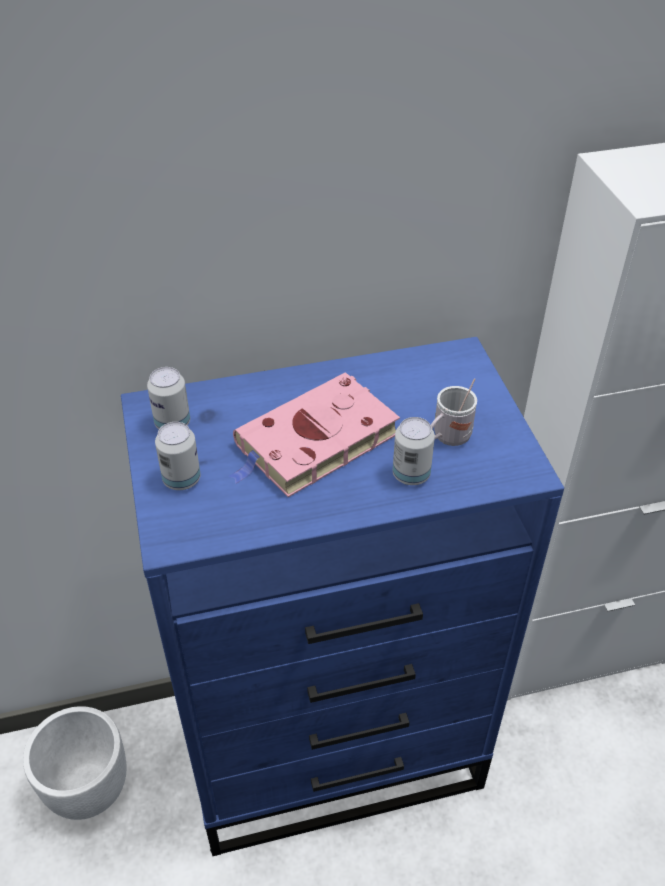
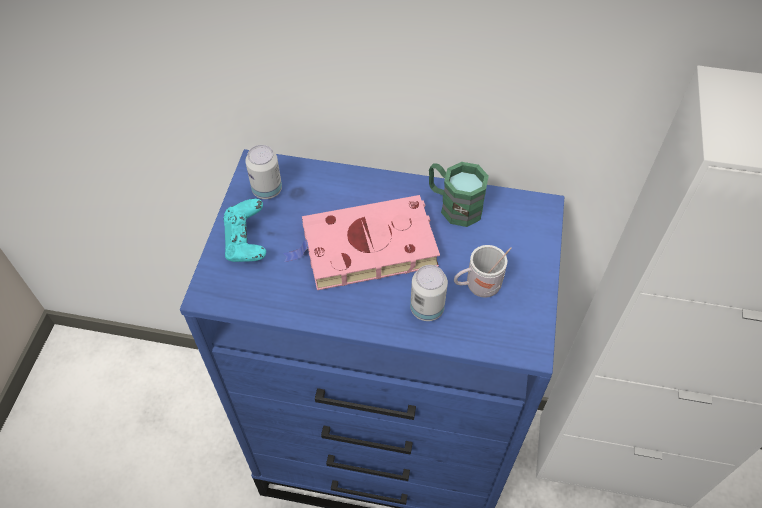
camera: 25 degrees right, 10 degrees up
white planter [23,706,126,820] -> none
can [155,422,201,490] -> turquoise game controller [223,199,266,262]
none -> green mug [429,162,489,227]

